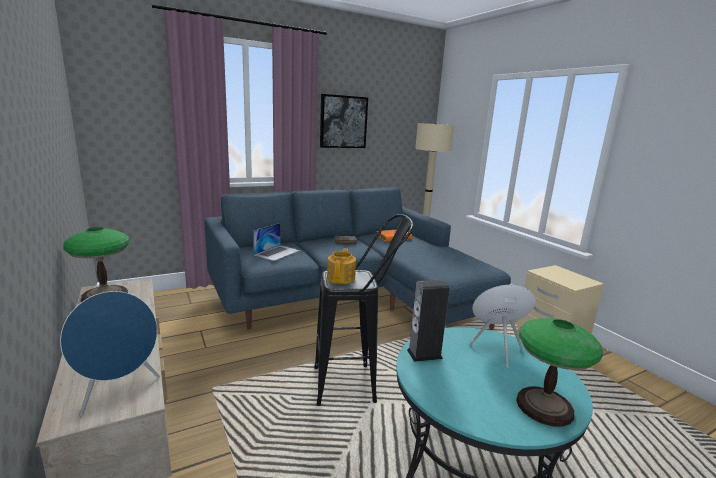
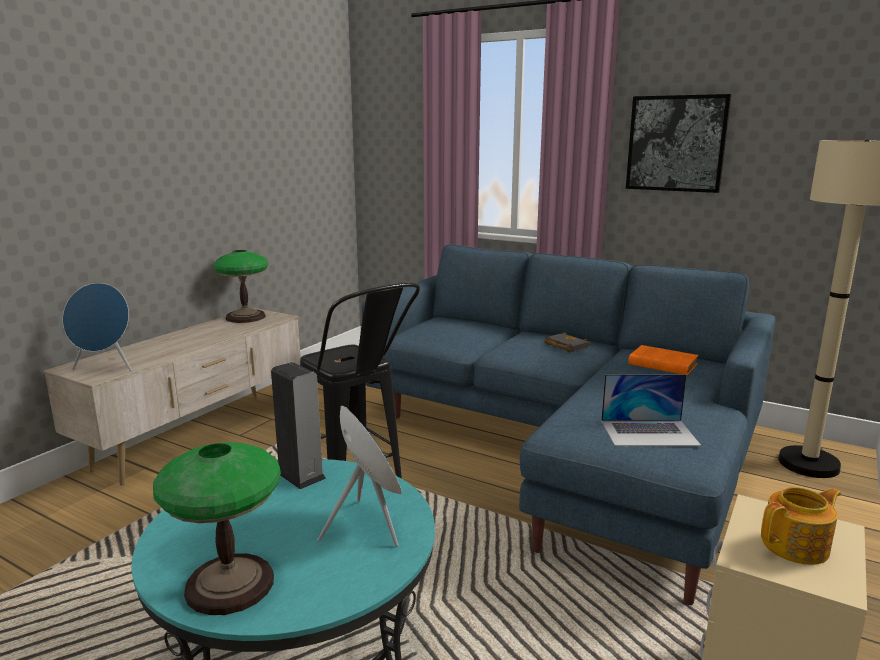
camera: 60 degrees right, 0 degrees up
laptop [253,223,300,261] -> laptop moved to [601,374,701,446]
teapot [327,248,356,284] -> teapot moved to [761,487,841,565]

